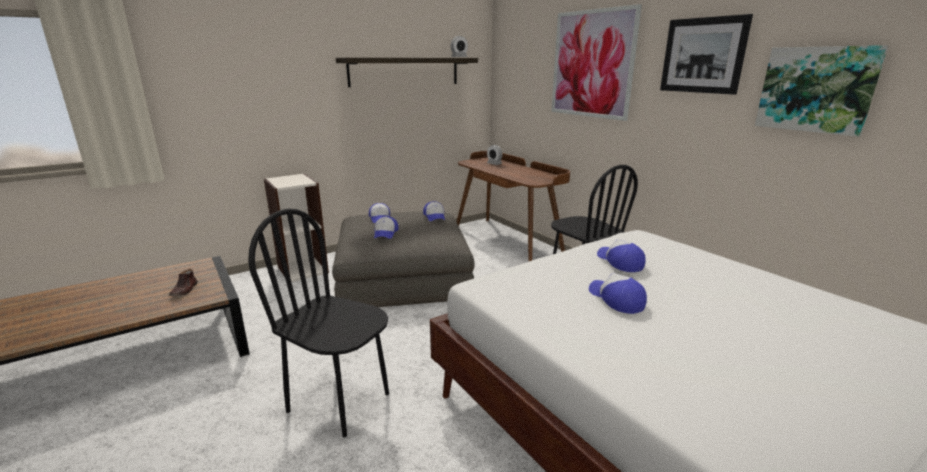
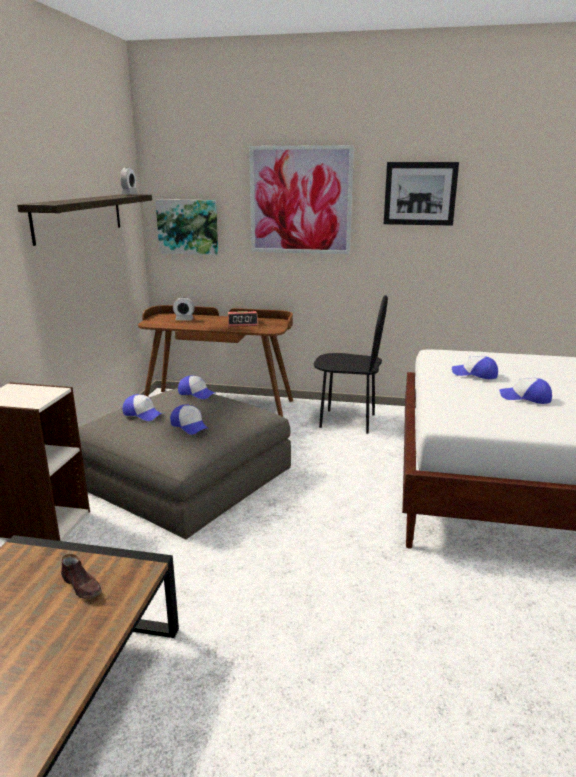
camera: 45 degrees left, 0 degrees up
black chair [248,208,389,437] -> none
picture [755,45,888,137] -> picture moved to [156,199,218,255]
none -> alarm clock [228,311,258,327]

